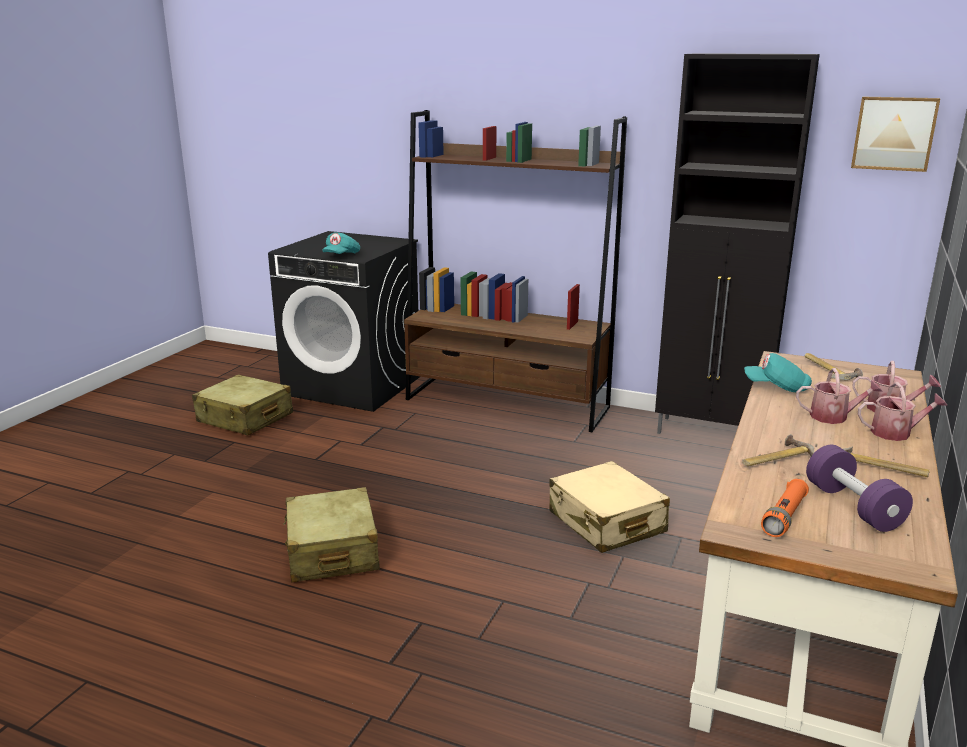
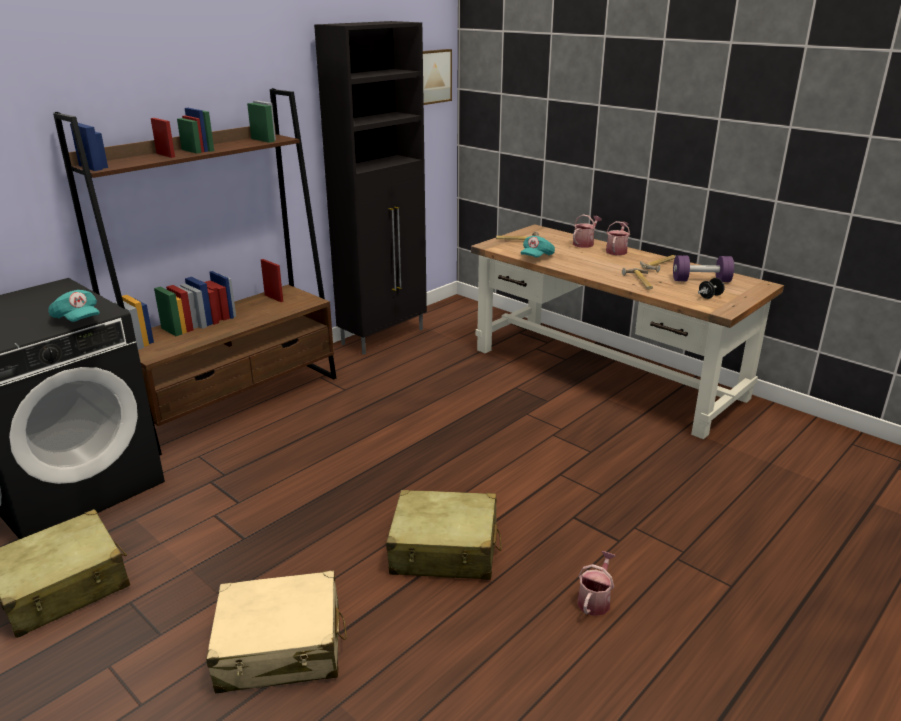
camera: 70 degrees left, 5 degrees up
beige suitcase [549,461,670,553] -> beige suitcase moved to [206,571,347,693]
orange flashlight [761,479,809,537] -> black dumbbell [698,278,725,299]
watering can [796,368,883,424] -> watering can moved to [578,551,616,616]

